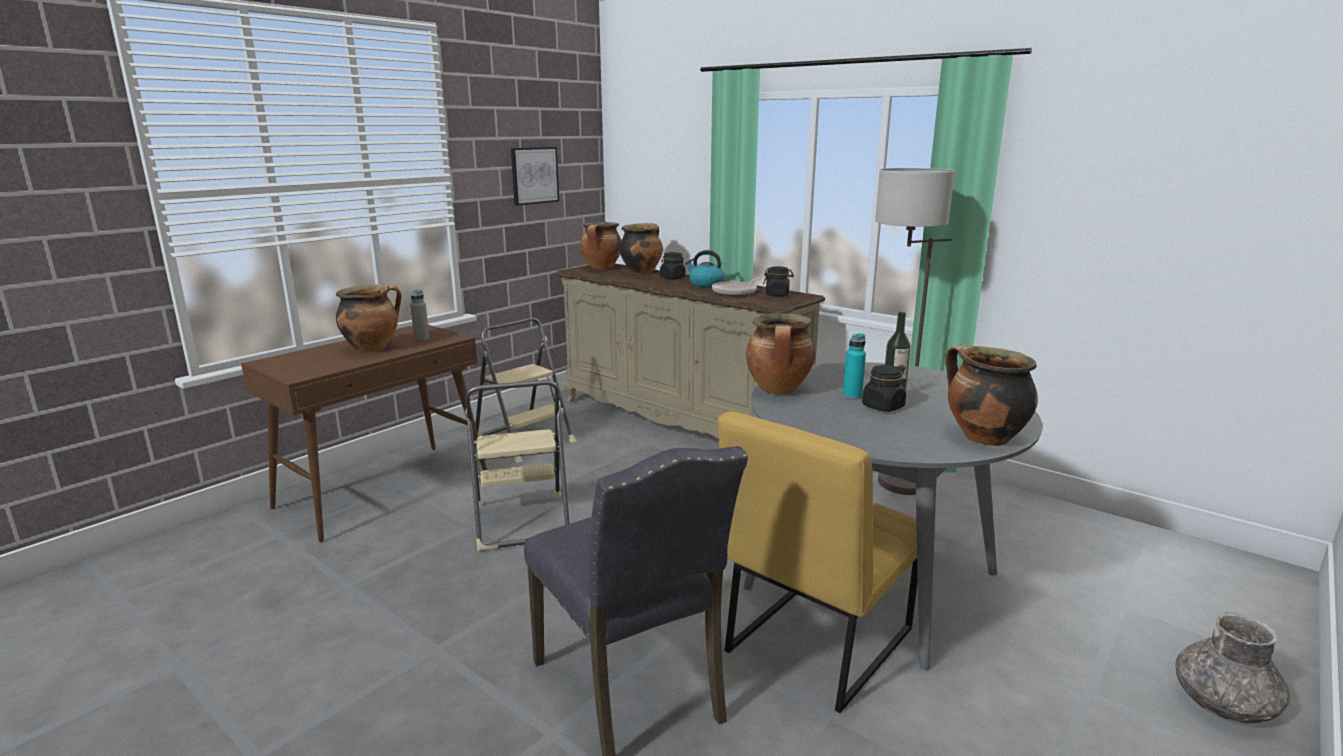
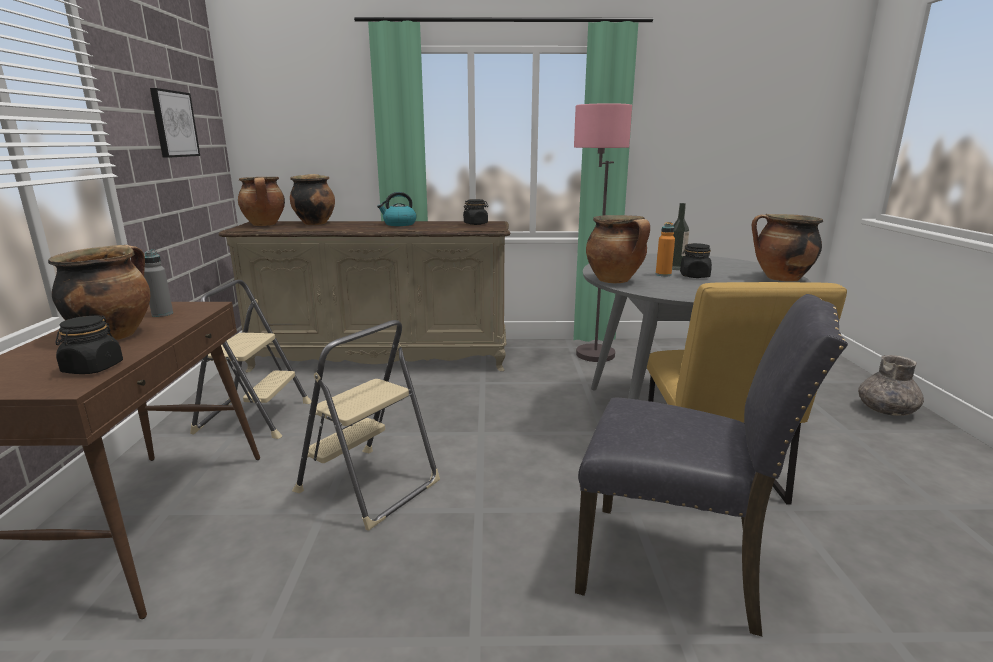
camera: 40 degrees left, 0 degrees up
black jar [660,252,685,279] -> black jar moved to [55,315,123,374]
frying pan [712,278,762,296] -> none
turquoise bottle [843,334,866,400] -> orange bottle [656,222,675,276]
grey floor lamp [875,168,954,495] -> pink floor lamp [574,103,632,362]

